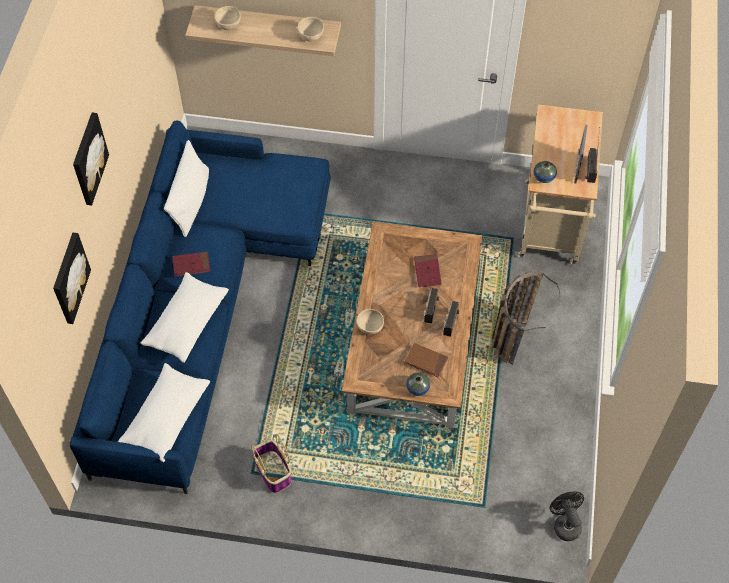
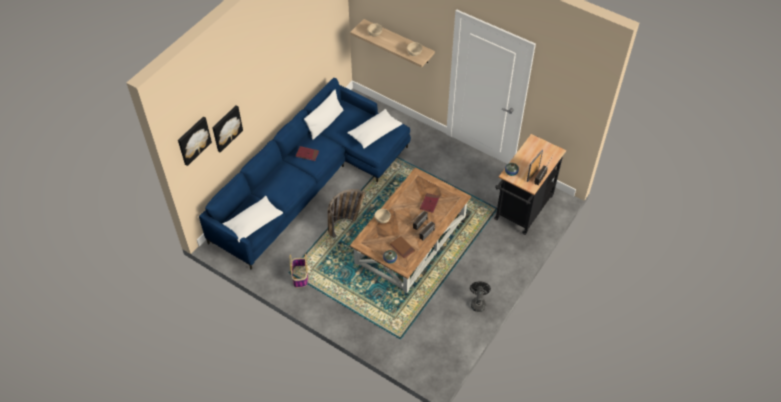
camera: 25 degrees right, 5 degrees down
picture [73,113,109,205] -> picture moved to [178,117,212,166]
white pillow [141,272,229,363] -> white pillow moved to [347,109,402,148]
basket [492,271,559,364] -> basket moved to [328,189,367,238]
beige cart [517,104,603,264] -> black cart [494,134,566,235]
black fan [550,491,584,541] -> black fan moved to [470,281,491,312]

